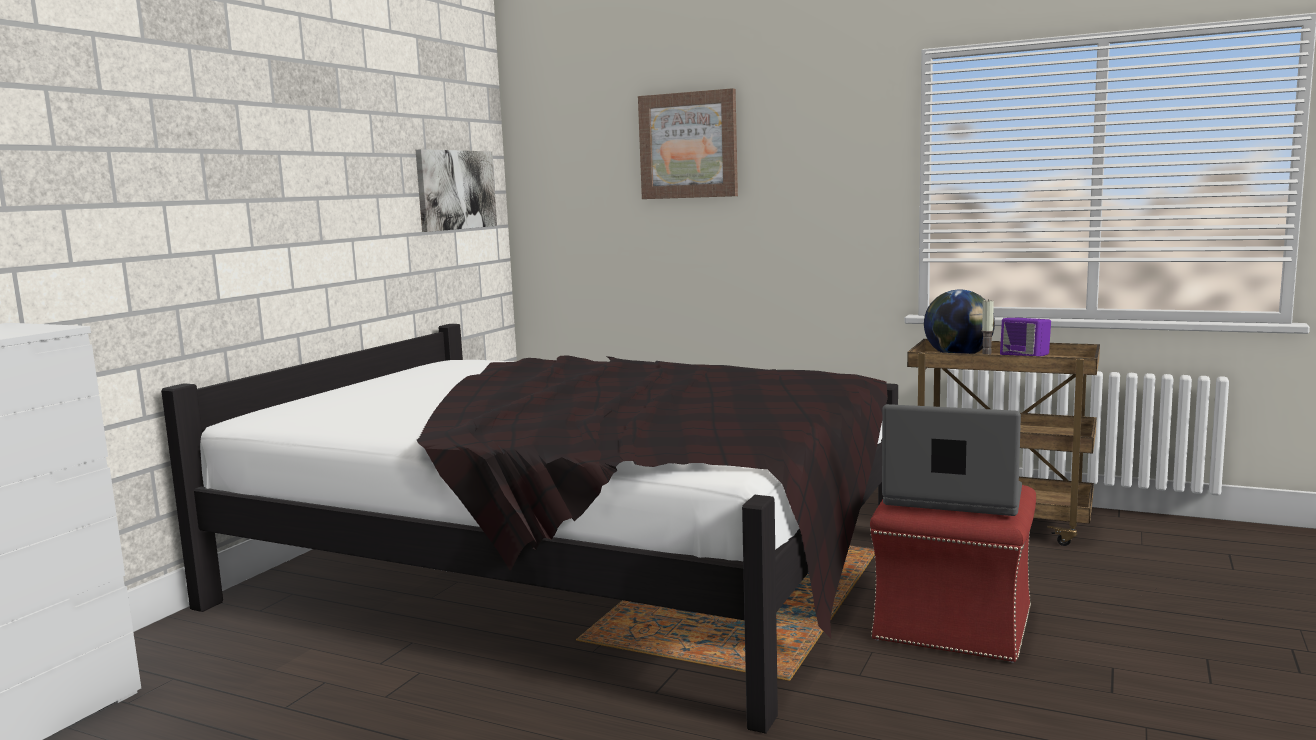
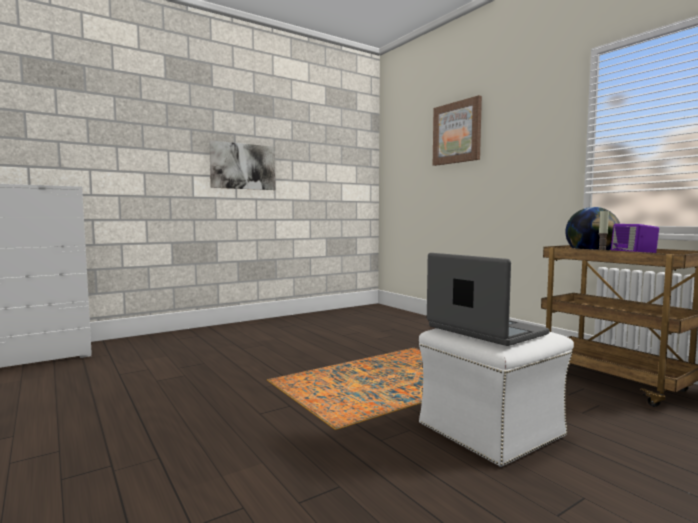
camera: 30 degrees right, 5 degrees down
black bed [161,324,898,734] -> none
picture [416,149,497,232] -> picture moved to [209,140,276,190]
red ottoman [870,485,1036,663] -> white ottoman [419,328,574,467]

